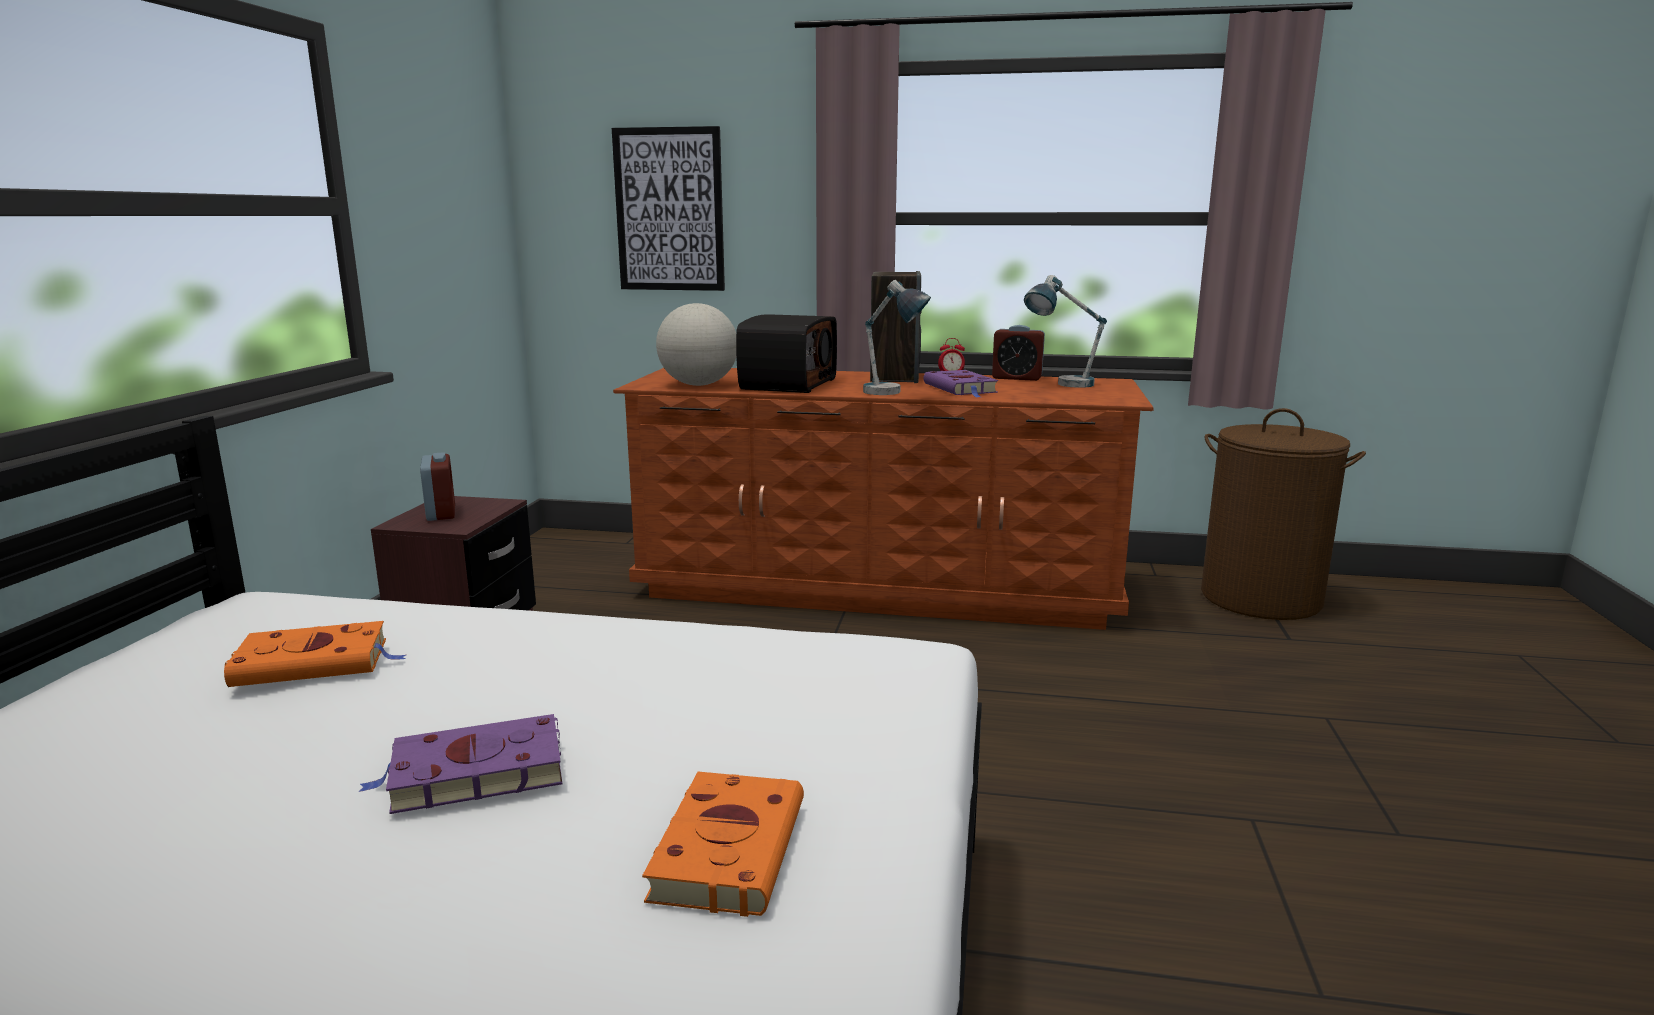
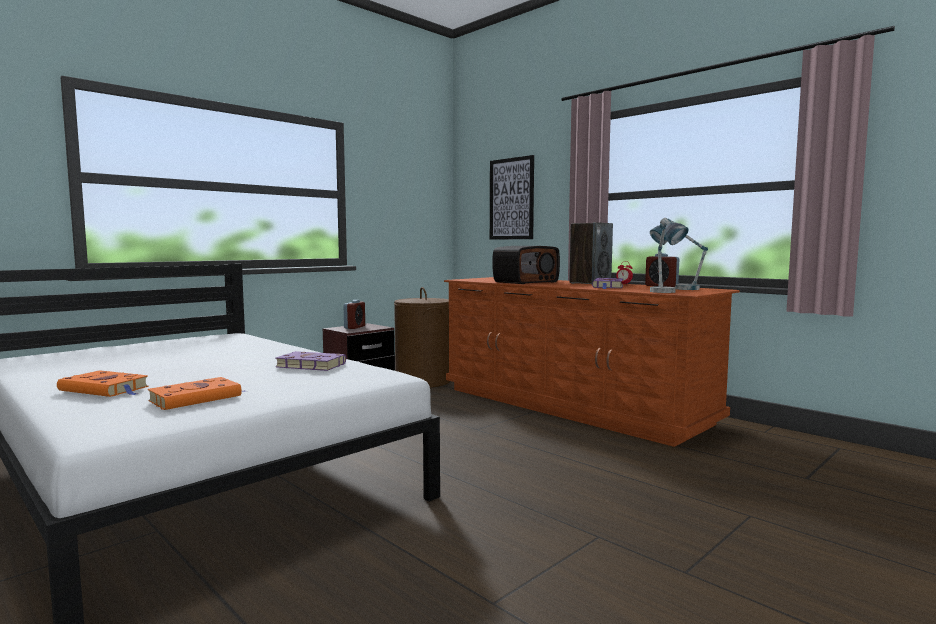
camera: 35 degrees right, 10 degrees down
orange book [224,621,406,687] -> orange book moved to [57,370,149,397]
purple book [358,714,562,814] -> purple book moved to [276,351,346,371]
globe [656,303,736,386] -> none
table lamp [863,280,931,395] -> table lamp moved to [650,218,689,293]
brown laundry basket [1201,408,1366,620] -> brown laundry basket moved to [394,287,450,388]

